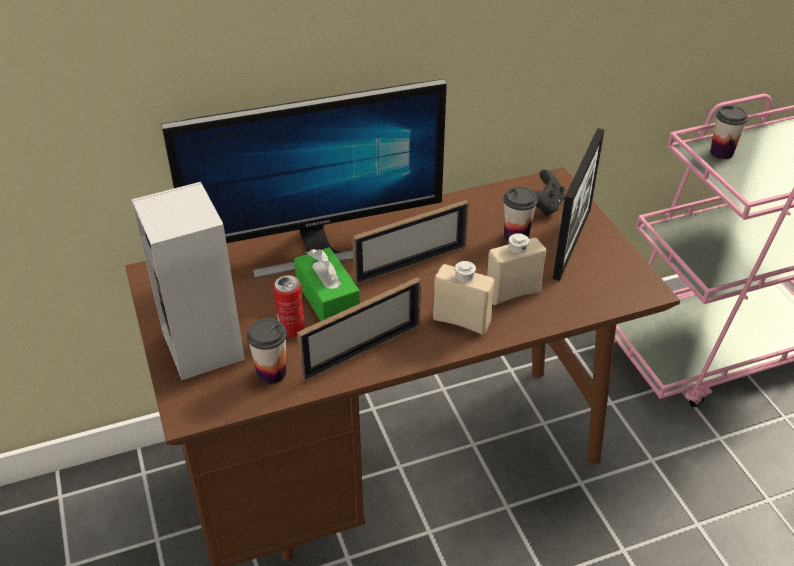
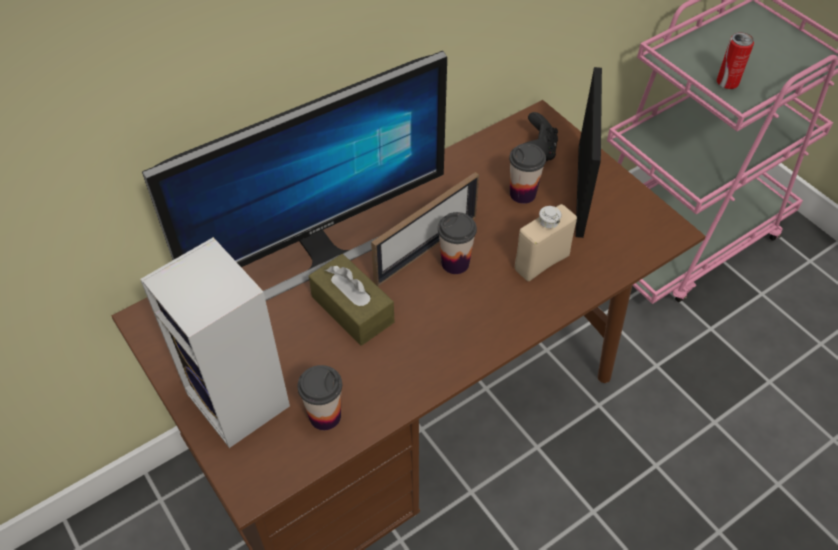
camera: 15 degrees left, 10 degrees up
can [274,275,305,337] -> can moved to [717,32,754,89]
green tissue box [294,247,360,321] -> brown tissue box [309,254,394,346]
picture frame [297,277,421,382] -> none
beige bottle [433,261,495,335] -> none
cup [710,105,748,159] -> cup moved to [438,212,477,274]

